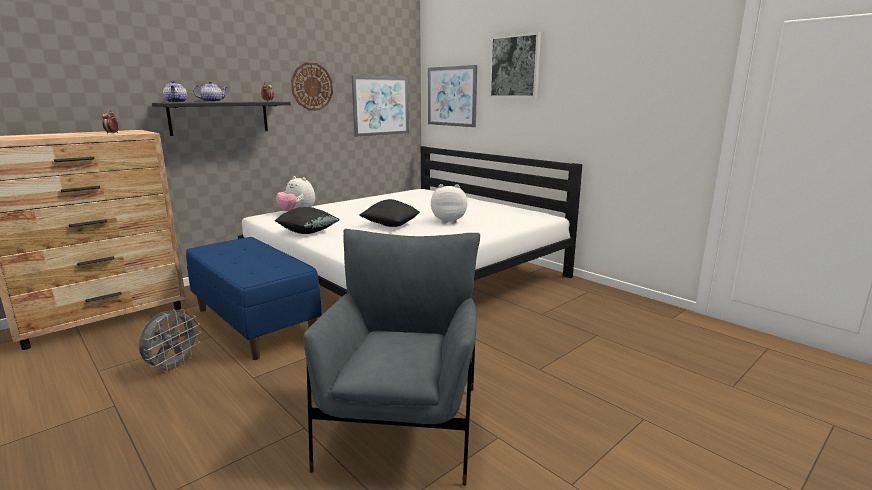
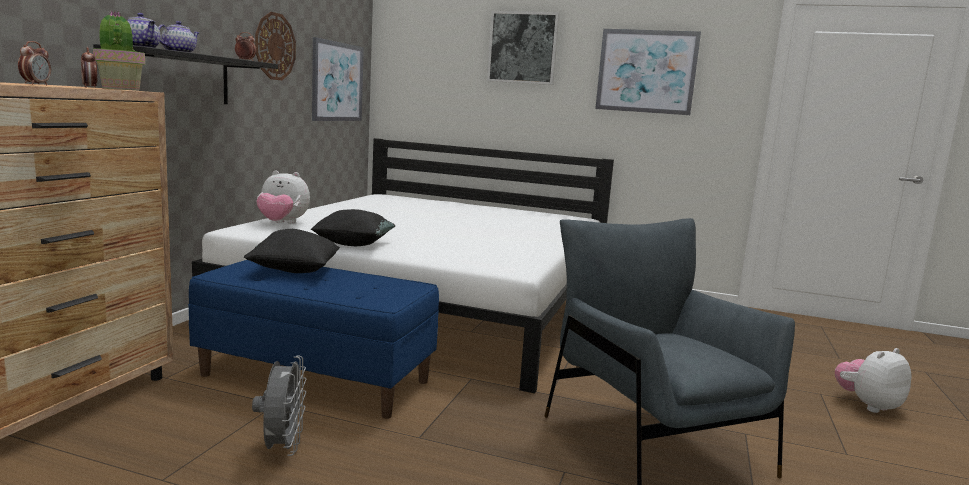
camera: 30 degrees left, 5 degrees down
black pillow [359,199,420,227] -> black pillow moved to [244,229,340,273]
picture [428,65,477,127] -> picture moved to [595,29,701,115]
plush toy [431,184,468,224] -> plush toy moved to [835,348,912,413]
none -> alarm clock [18,41,51,85]
none -> potted plant [93,11,145,91]

